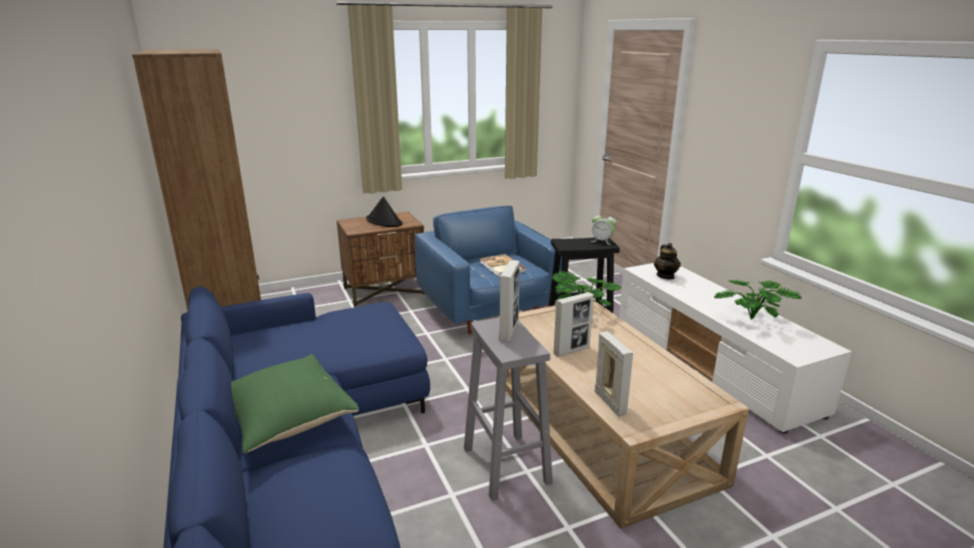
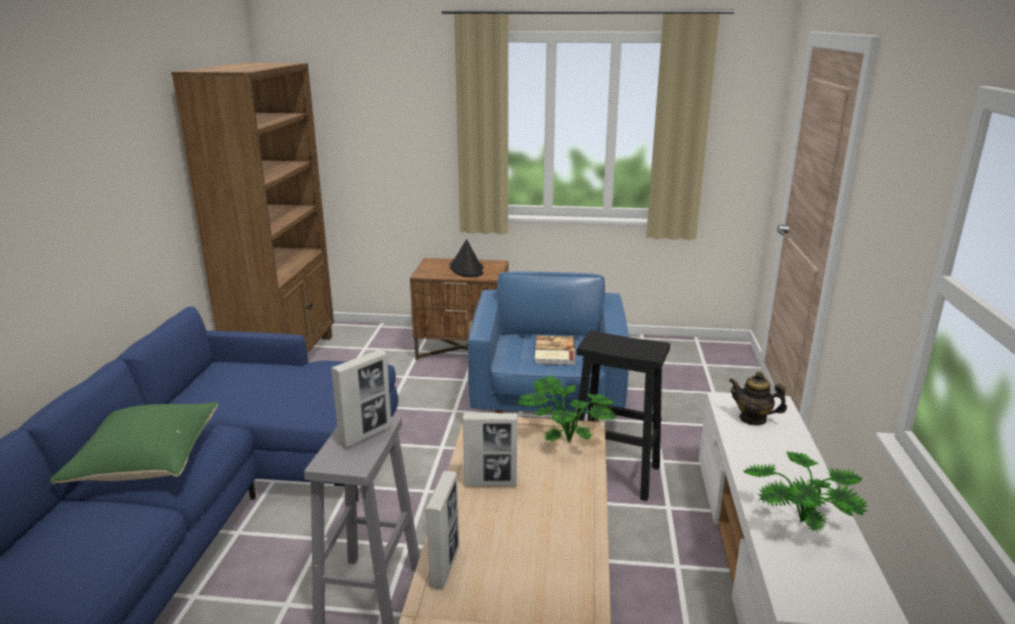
camera: 30 degrees right, 0 degrees up
alarm clock [591,212,617,245] -> none
teapot [654,243,681,279] -> teapot turned 90 degrees clockwise [729,372,787,426]

